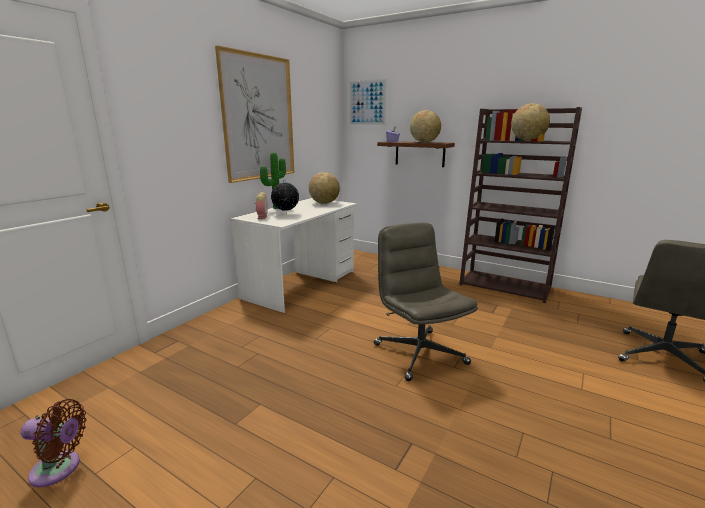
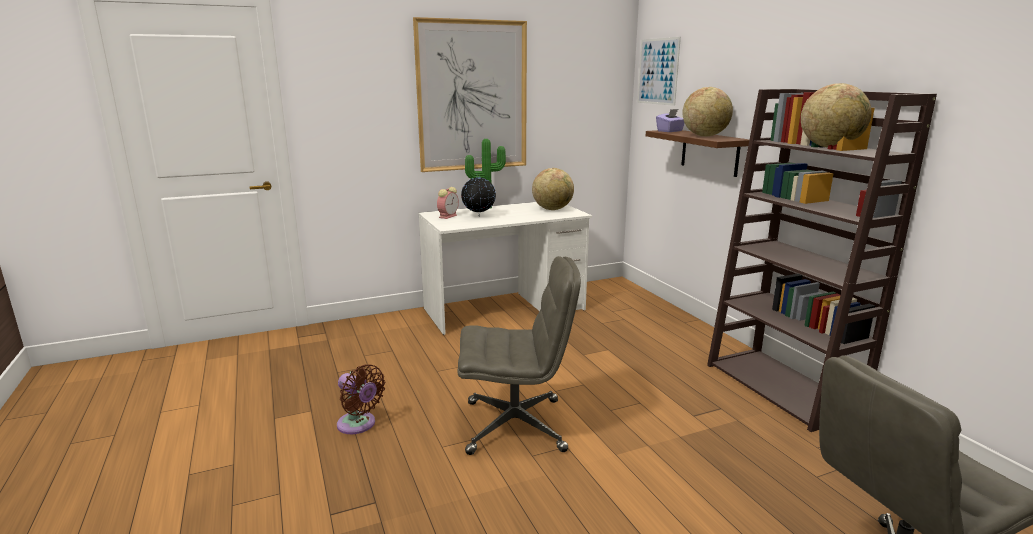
camera: 35 degrees right, 0 degrees up
brown fan [21,399,87,487] -> brown fan moved to [337,365,385,434]
grey office chair [374,222,478,381] -> grey office chair turned 75 degrees clockwise [458,256,581,455]

